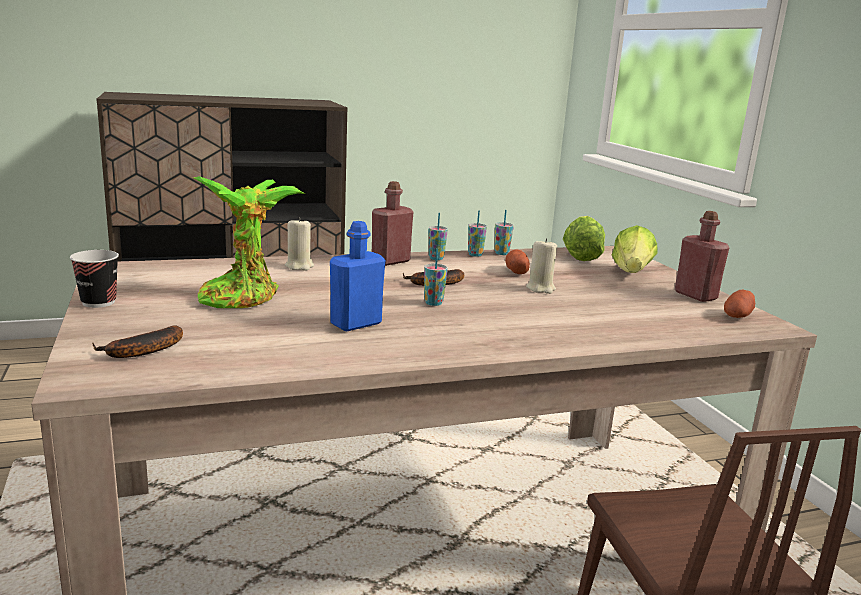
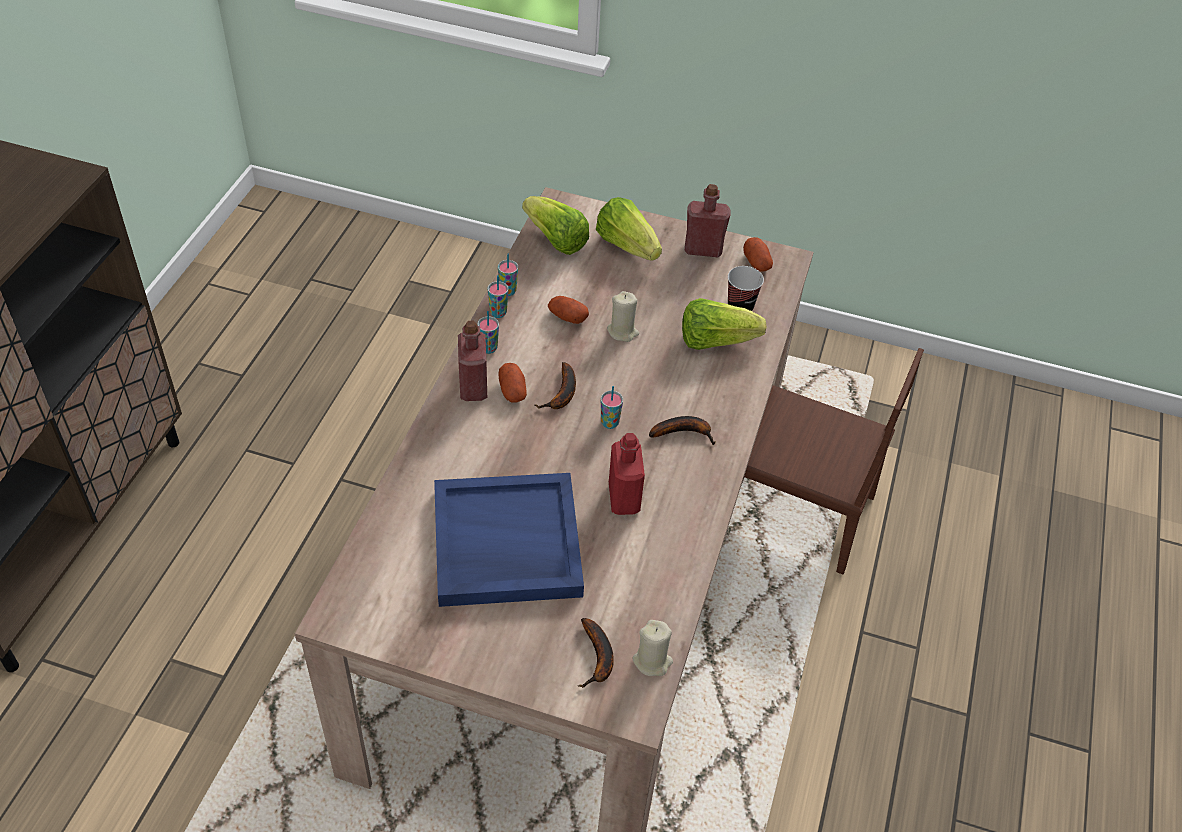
camera: 55 degrees left, 30 degrees up
cup [70,250,119,308] -> cup moved to [728,266,764,311]
potted plant [194,176,305,309] -> blue tray [434,473,584,607]
beige candle [285,217,314,271] -> beige candle moved to [632,620,673,676]
blue bottle [330,221,385,331] -> red bottle [609,433,645,515]
none -> potato [499,363,527,403]
none -> banana [649,416,716,445]
none -> lettuce [682,298,766,350]

